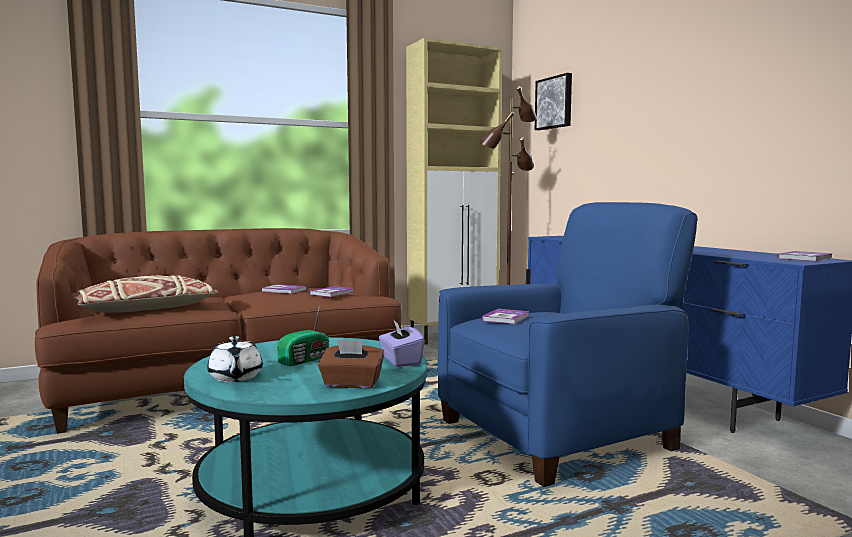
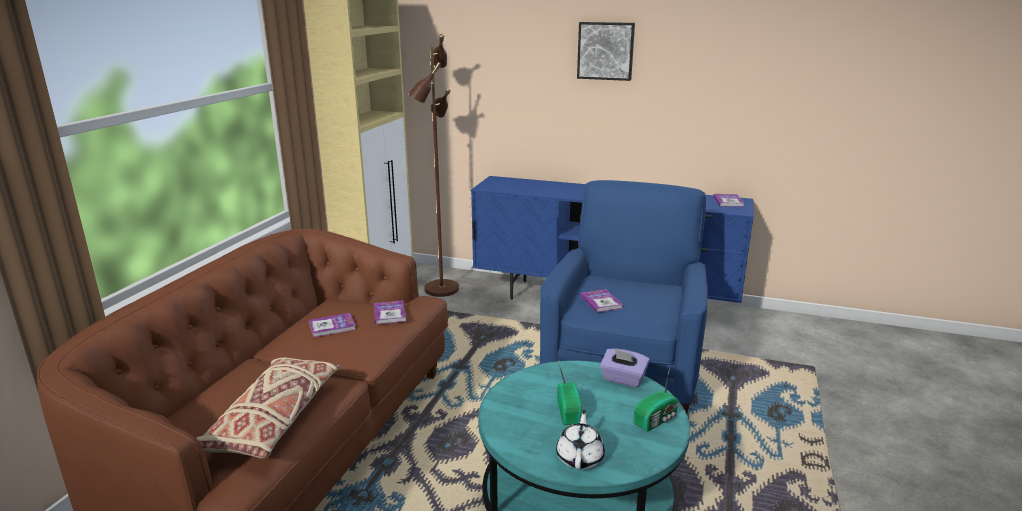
camera: 45 degrees left, 15 degrees up
white teapot [207,336,263,382] -> white teapot turned 105 degrees counterclockwise [556,410,605,469]
brown tissue box [318,339,384,389] -> radio [634,367,679,431]
picture [535,73,572,130] -> picture moved to [577,22,635,81]

